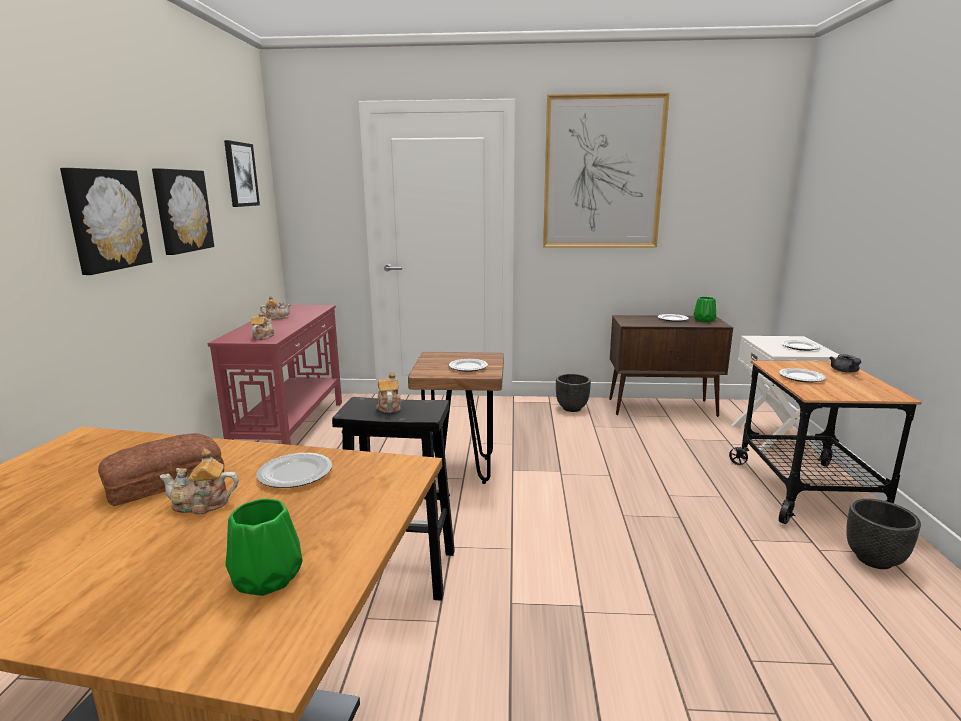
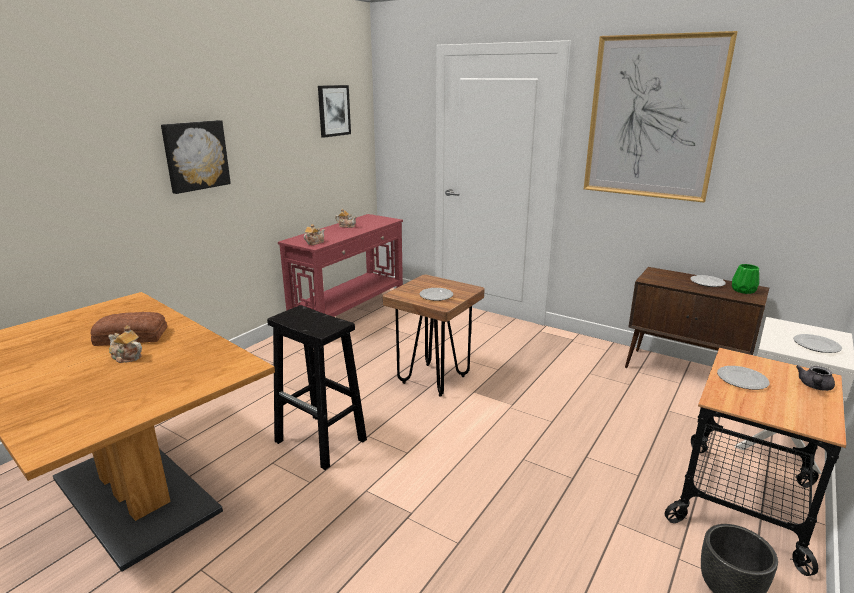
camera: 30 degrees right, 5 degrees up
picture [152,168,214,255] -> none
green vase [226,499,303,596] -> none
plate [256,453,332,488] -> none
teapot [376,372,401,413] -> none
black planter [556,374,591,412] -> none

